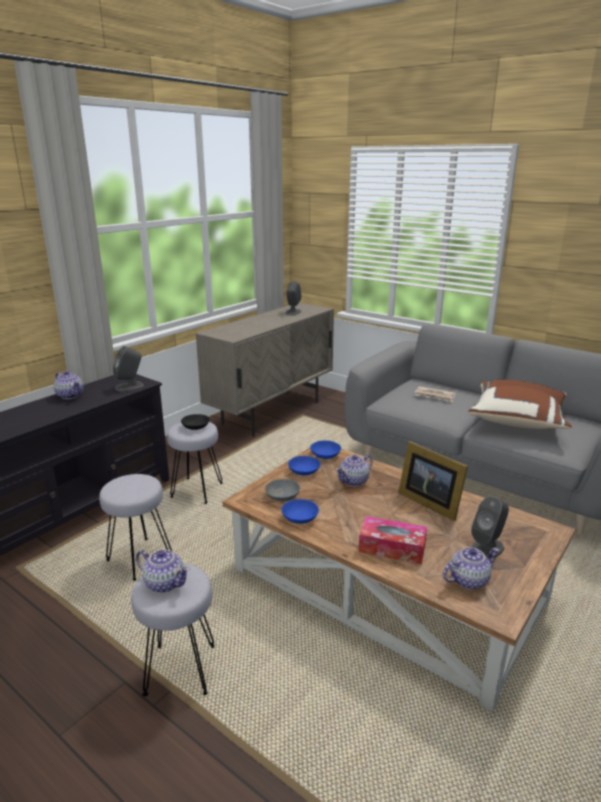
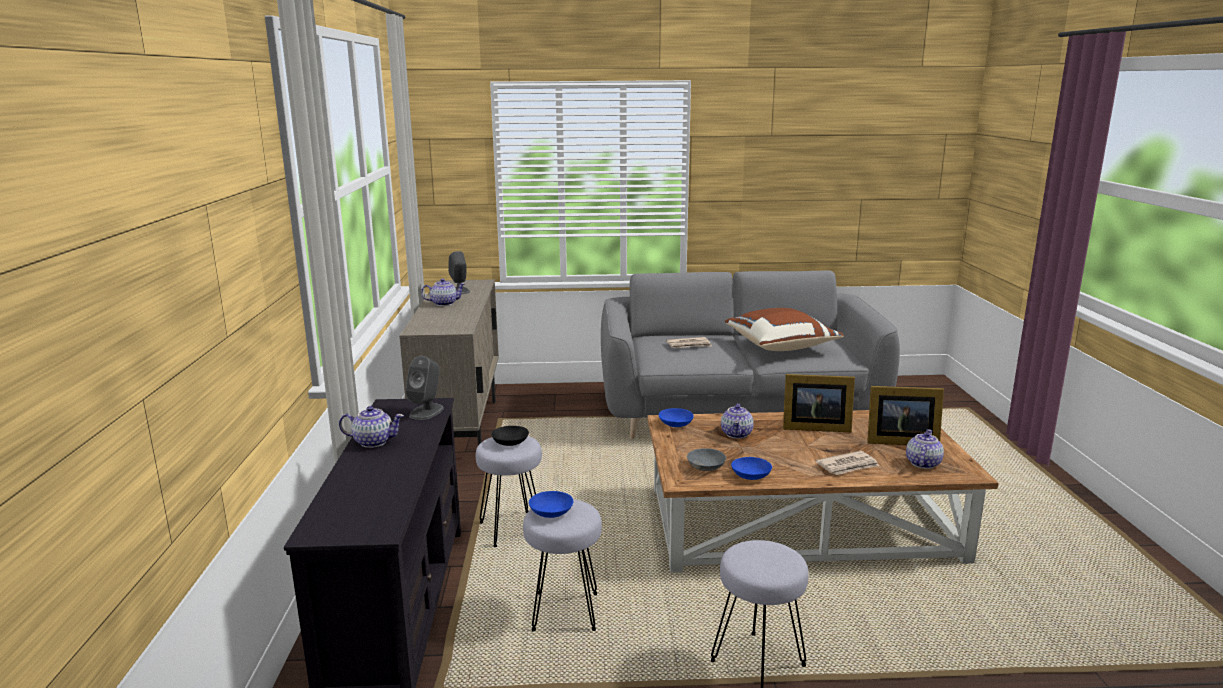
camera: 40 degrees left, 5 degrees down
teapot [136,549,190,593] -> teapot moved to [421,279,465,306]
blue bowl [288,456,321,475] -> blue bowl moved to [529,491,573,518]
tissue box [359,516,427,565] -> newspaper [816,451,879,475]
grey speaker [471,496,509,558] -> picture frame [867,386,944,445]

